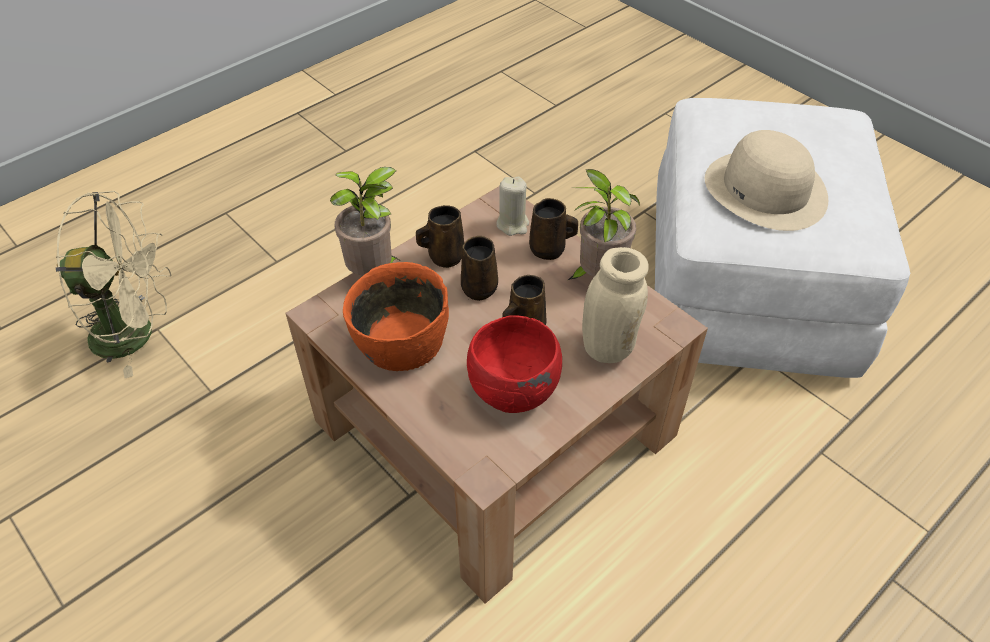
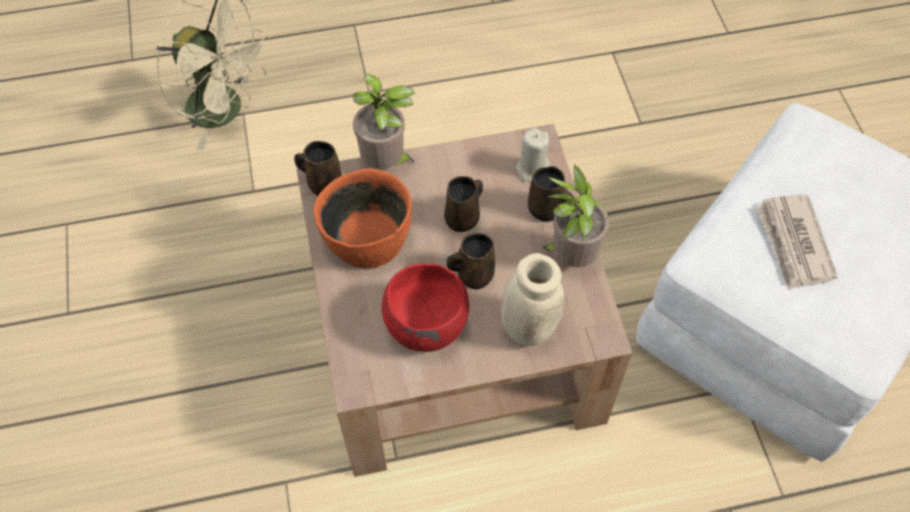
camera: 30 degrees right, 10 degrees up
brown mug [416,205,464,268] -> brown mug moved to [294,141,342,196]
beige hat [705,130,828,231] -> newspaper [756,194,838,290]

